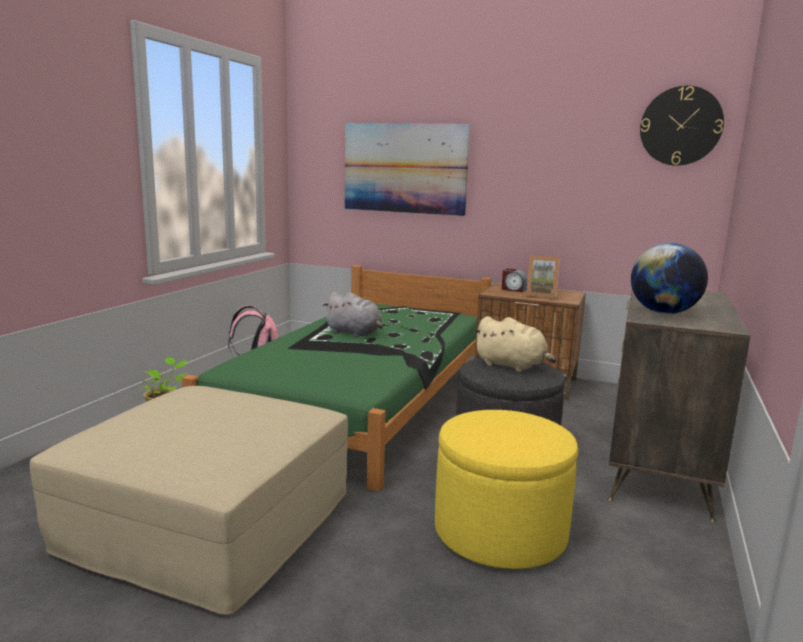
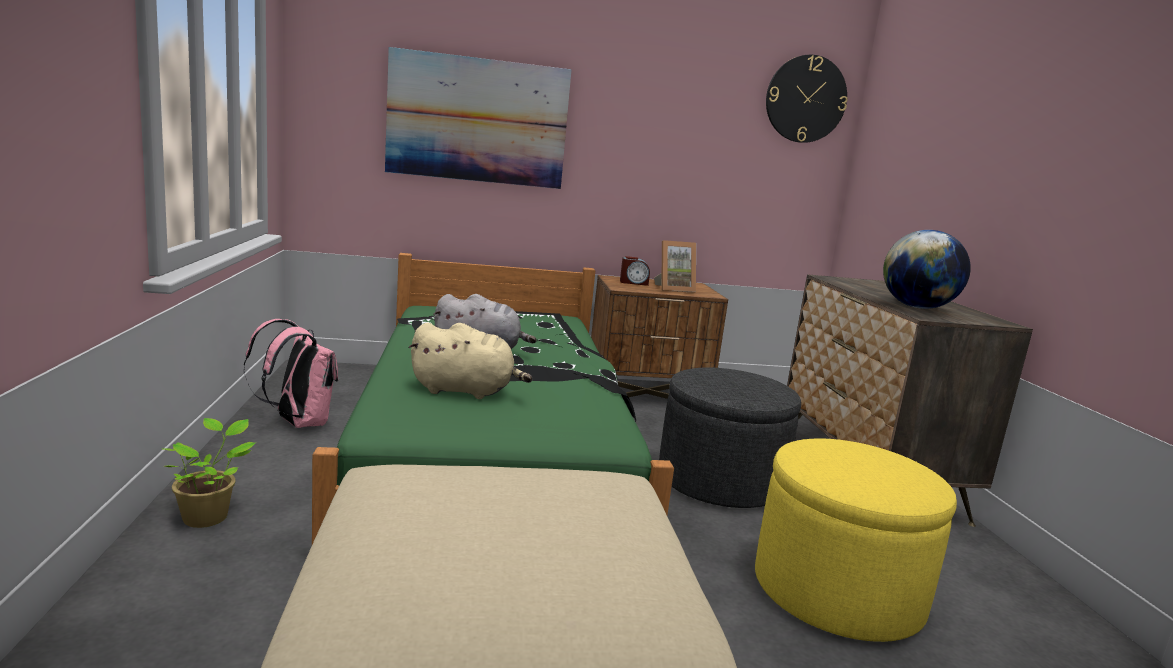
camera: 30 degrees left, 0 degrees up
beige plush toy [473,316,556,372] -> beige plush toy moved to [408,323,532,399]

